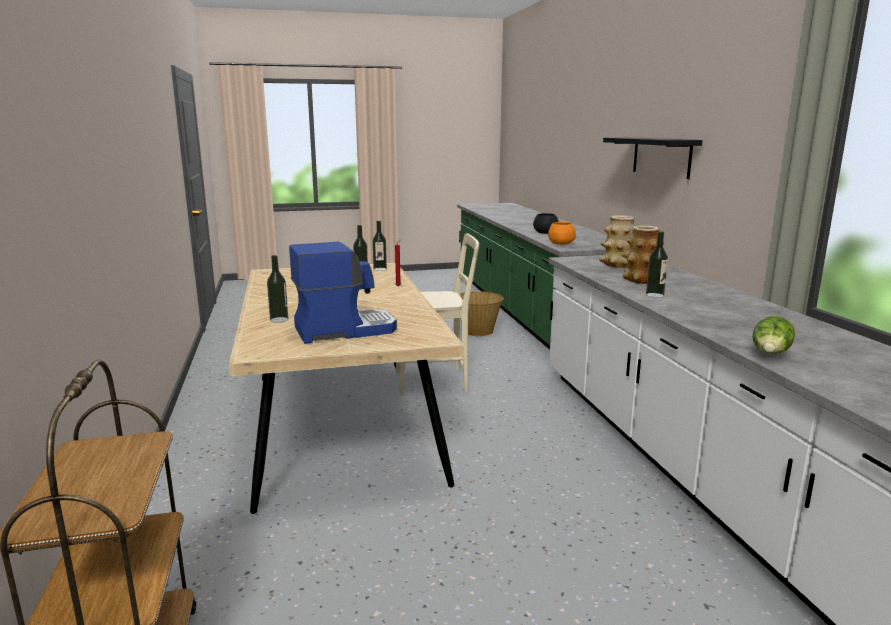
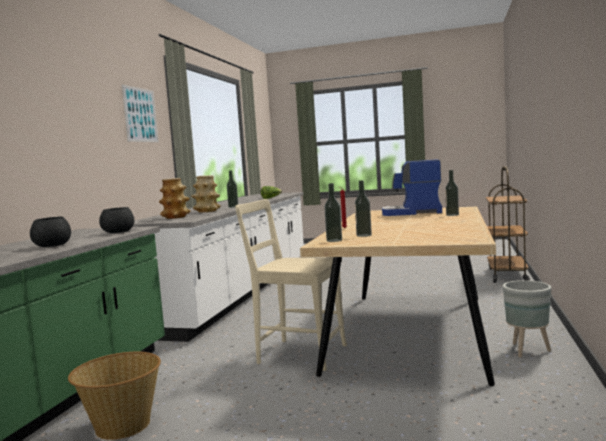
camera: 150 degrees left, 10 degrees down
orange bowl [548,222,576,245] -> black bowl [99,207,134,233]
black shelf [603,137,702,179] -> none
none -> picture [122,85,159,142]
none -> grey planter [503,280,551,357]

